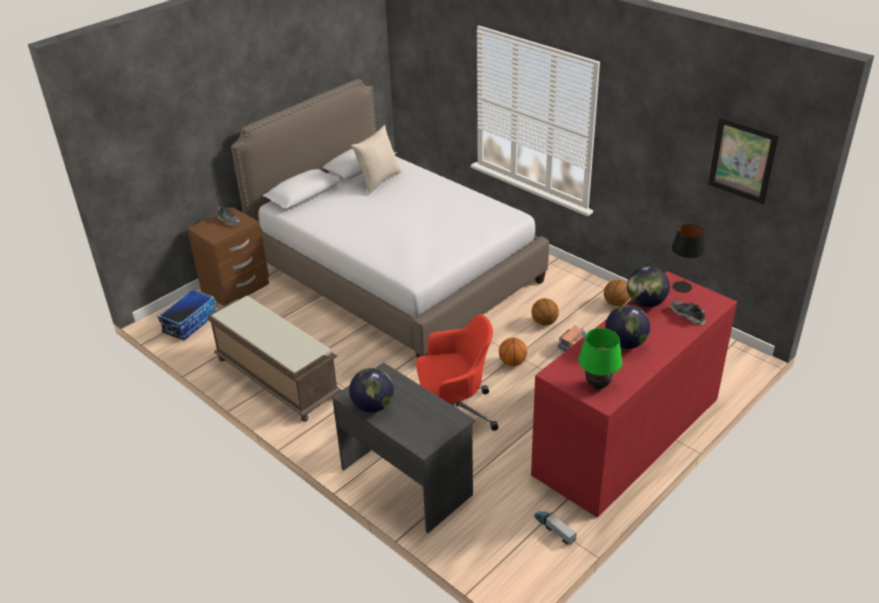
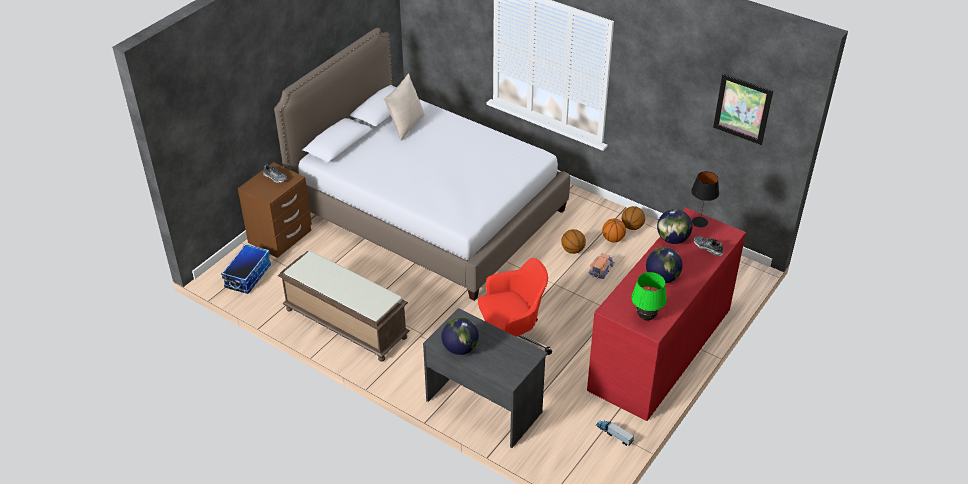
camera: 10 degrees left, 5 degrees up
basketball [499,338,527,366] -> basketball moved to [602,218,626,242]

